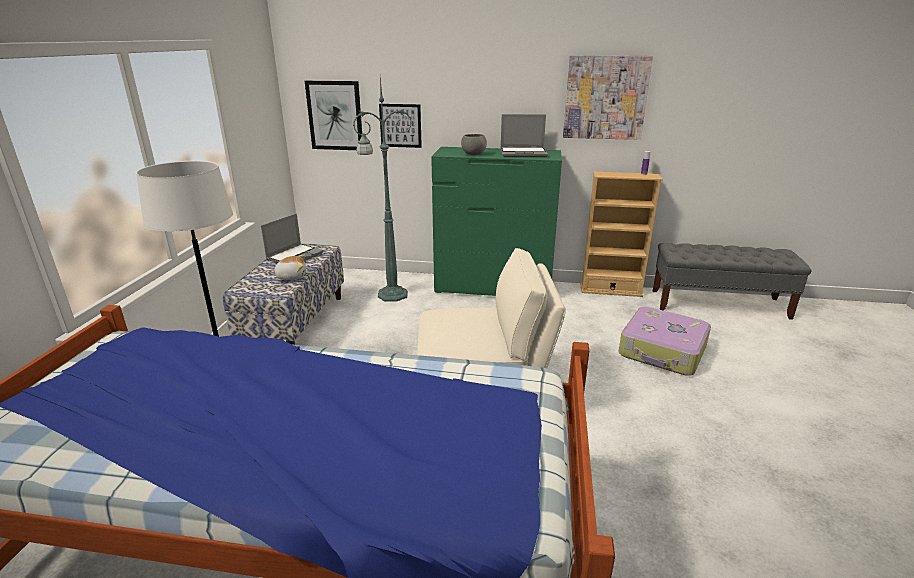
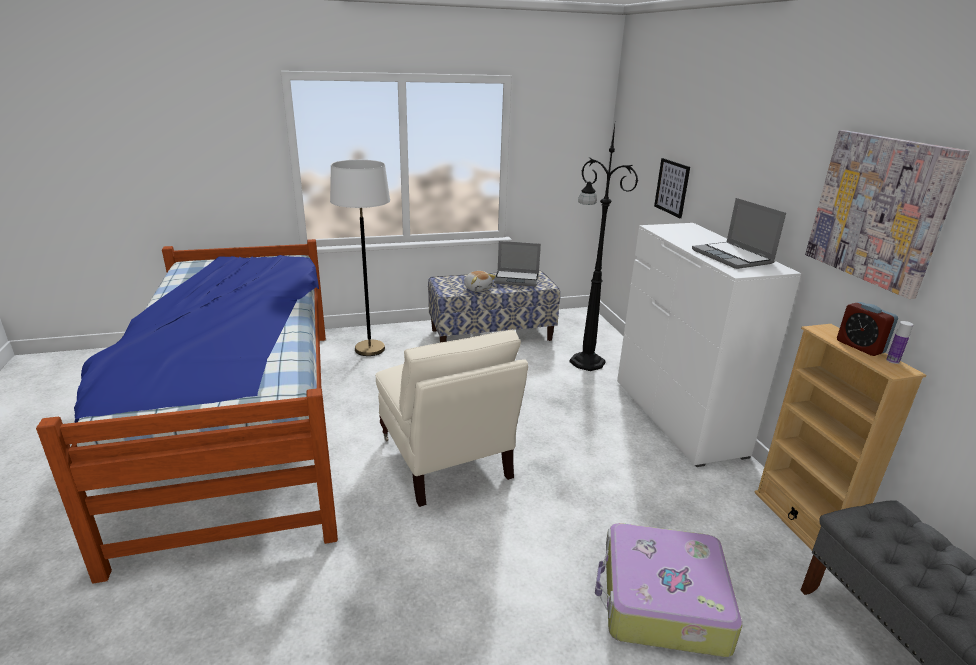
camera: 65 degrees right, 0 degrees up
picture [305,81,362,150] -> none
green floor lamp [353,78,412,302] -> black floor lamp [569,125,638,371]
green dresser [431,147,562,296] -> white dresser [617,223,801,467]
grey bowl [461,134,487,155] -> none
none -> alarm clock [837,302,898,356]

